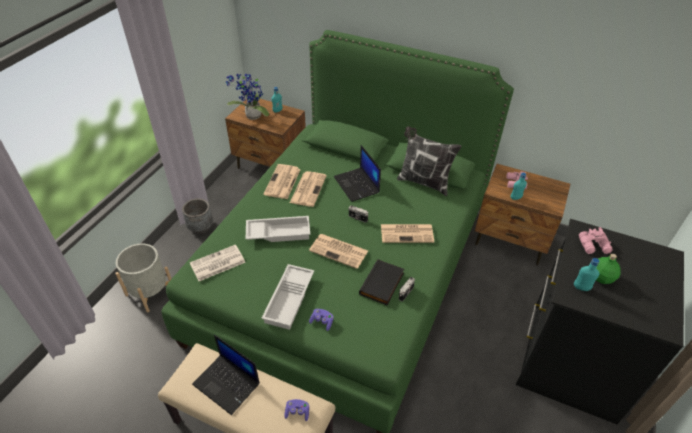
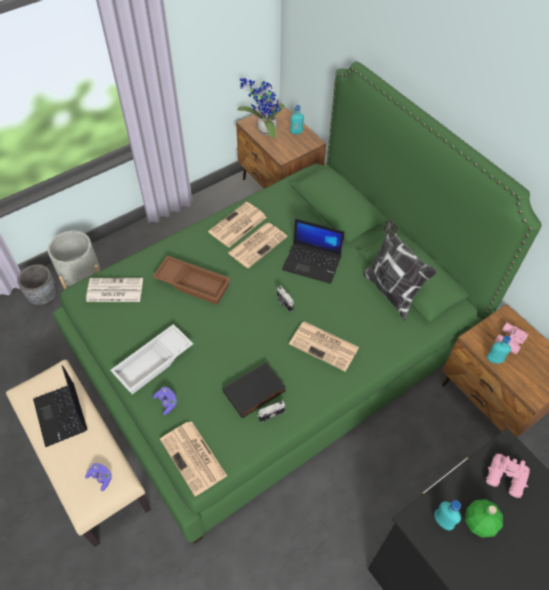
camera: 30 degrees right, 10 degrees up
grey planter [182,198,213,234] -> grey planter moved to [17,264,58,306]
white tray [246,216,310,242] -> brown tray [153,256,231,305]
newspaper [309,234,368,269] -> newspaper moved to [160,421,227,496]
laptop [334,145,381,202] -> laptop turned 75 degrees counterclockwise [282,218,345,284]

